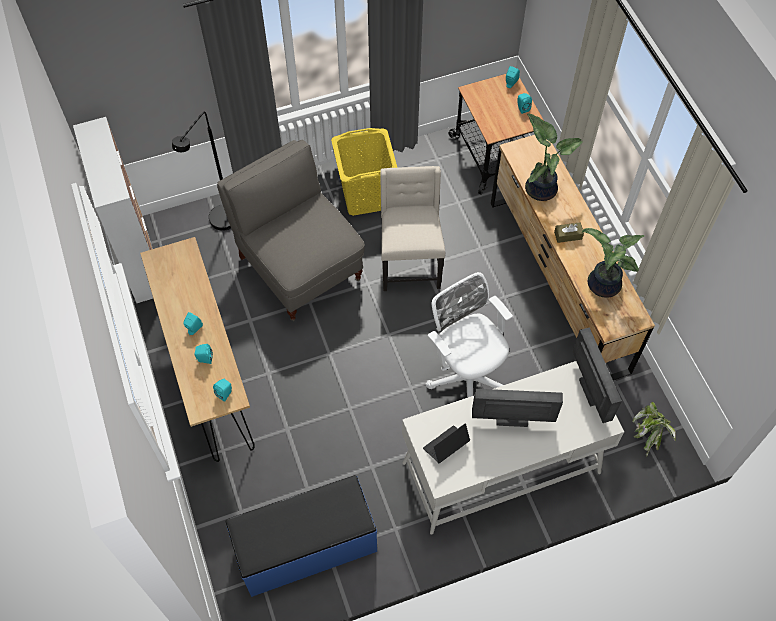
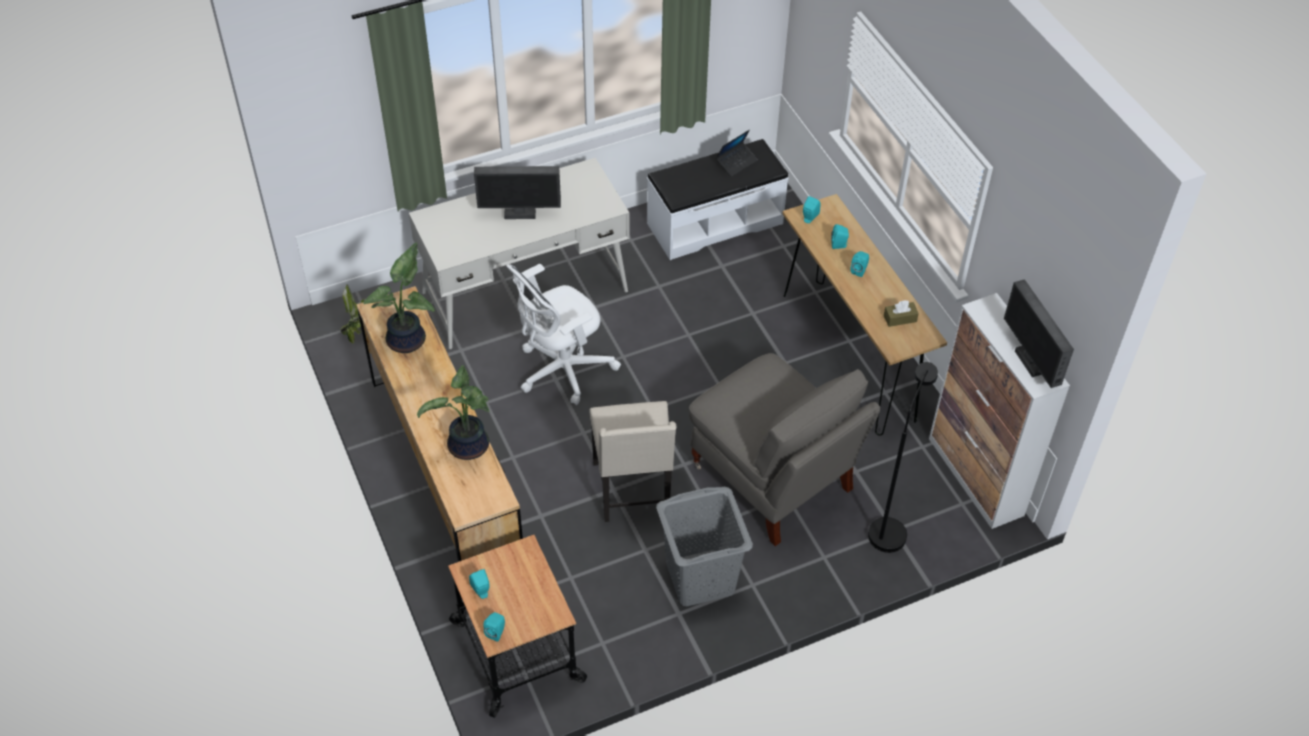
camera: 175 degrees right, 10 degrees down
blue bench [226,475,377,597] -> white bench [647,139,789,260]
yellow laundry basket [331,128,398,216] -> grey laundry basket [656,487,753,606]
laptop [423,423,470,463] -> laptop moved to [716,130,758,177]
white office chair [426,272,513,398] -> white office chair turned 90 degrees clockwise [506,264,621,405]
brown tissue box [554,222,584,243] -> brown tissue box moved to [884,300,919,327]
monitor [572,327,622,423] -> monitor moved to [1004,279,1074,388]

